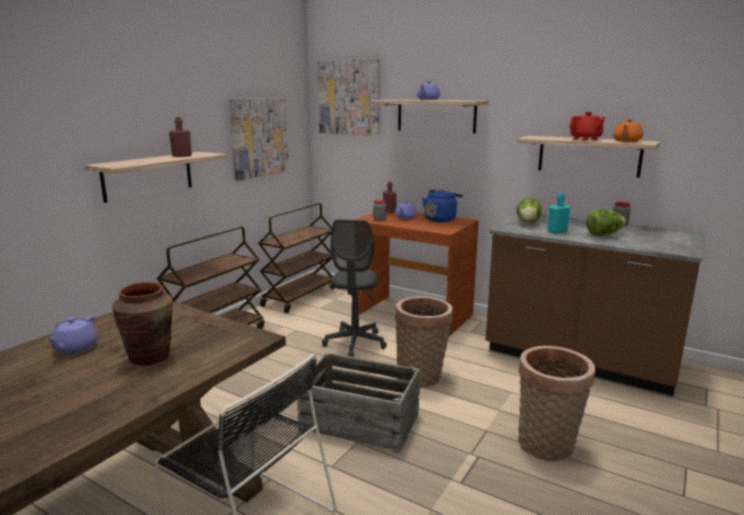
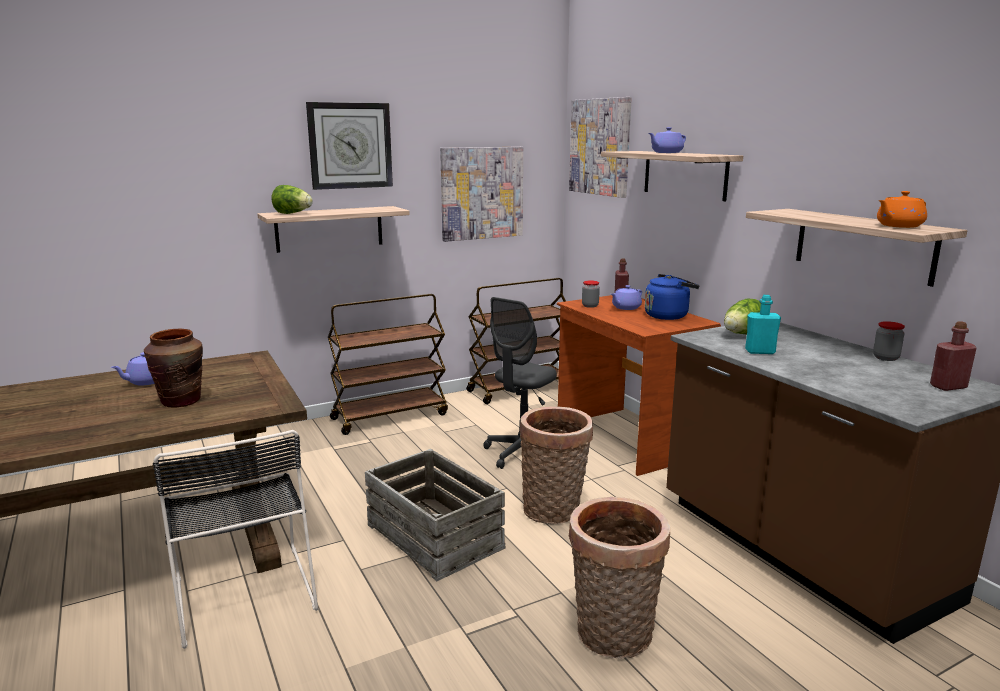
camera: 30 degrees right, 0 degrees up
red bottle [169,117,192,157] -> red bottle moved to [930,321,976,391]
red teapot [569,112,605,141] -> none
lettuce [586,209,626,236] -> lettuce moved to [271,185,313,214]
none -> wall clock [306,102,393,190]

